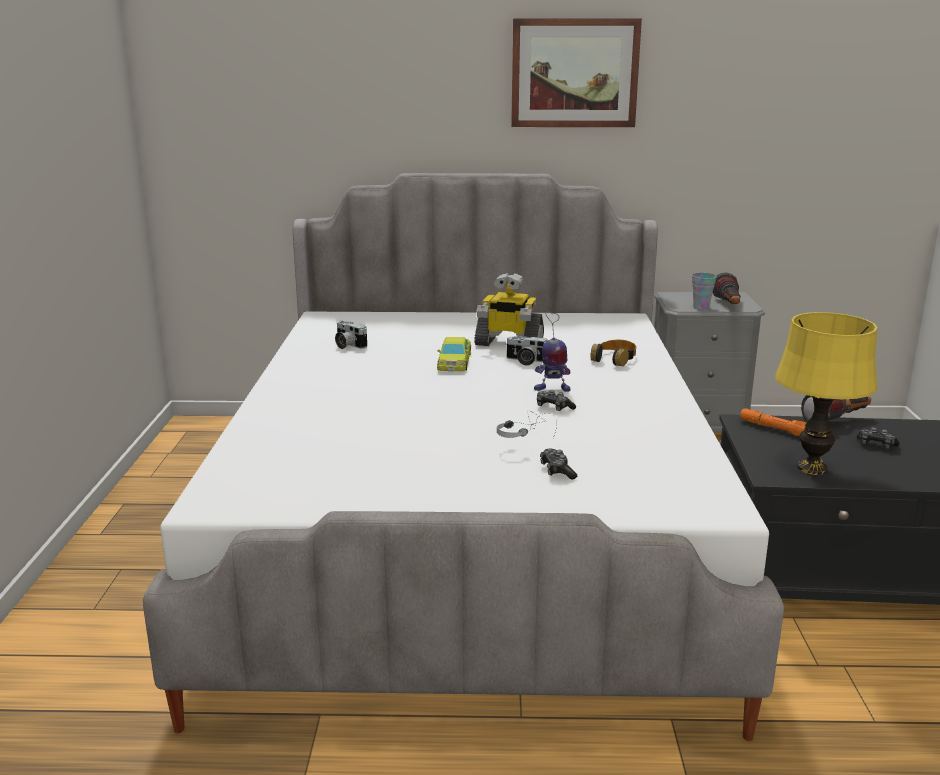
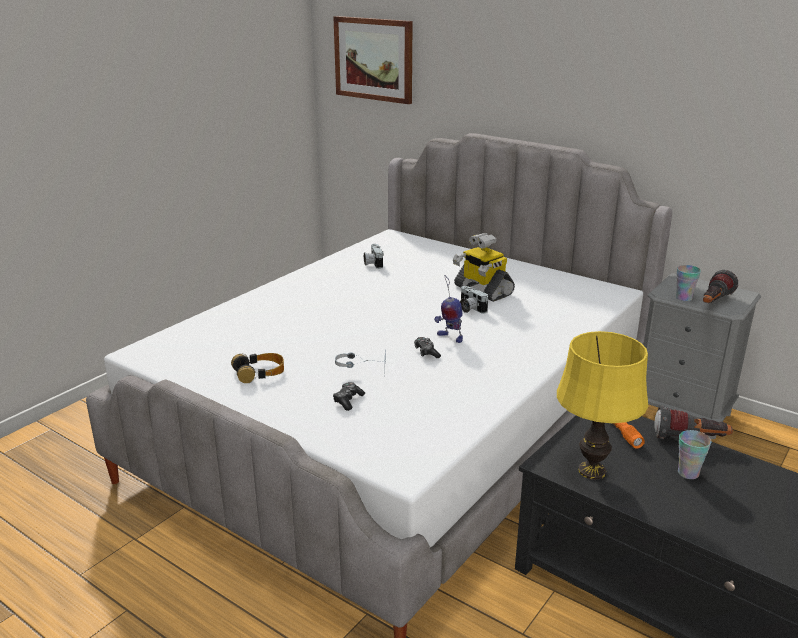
camera: 35 degrees right, 5 degrees up
yellow toy car [437,337,471,371] -> none
picture [511,18,642,127] -> picture moved to [333,16,413,104]
headphones [591,340,636,366] -> headphones moved to [231,353,284,383]
game controller [857,427,900,449] -> cup [678,430,711,479]

